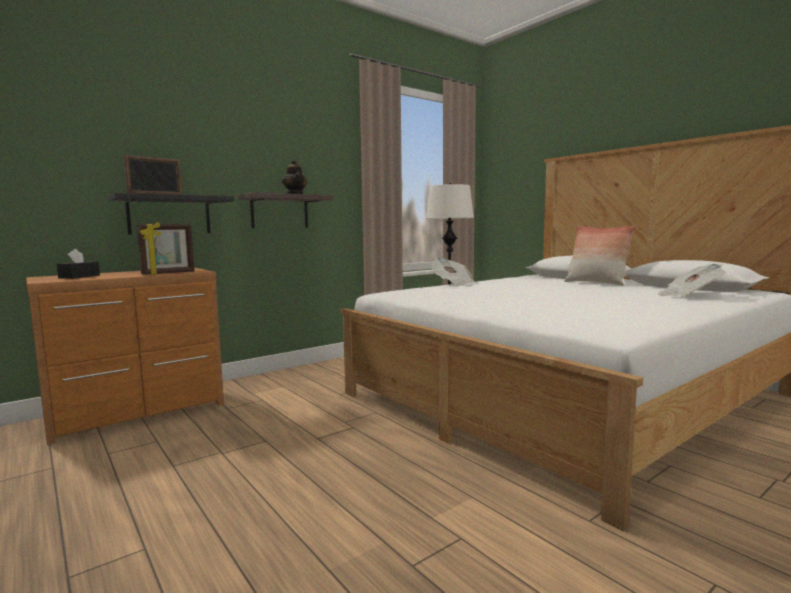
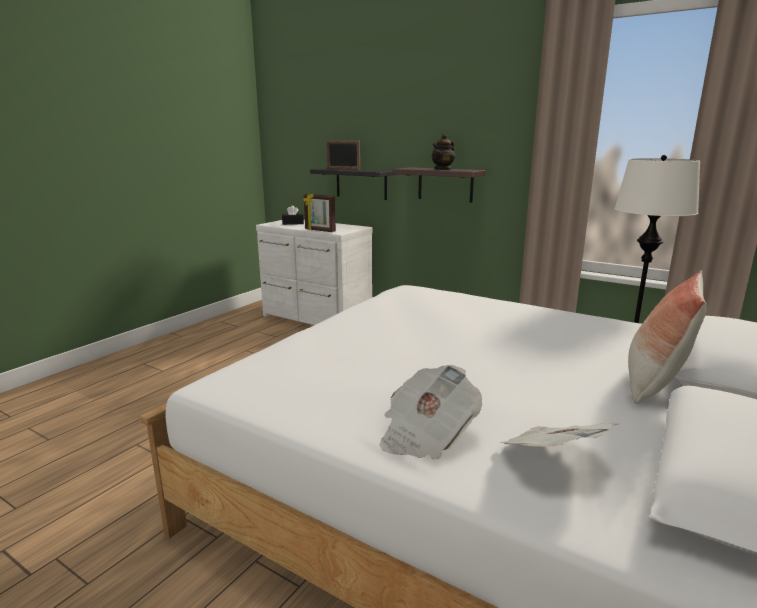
camera: 70 degrees right, 10 degrees up
brown dresser [26,268,224,445] -> white dresser [256,220,372,325]
newspaper [431,258,474,286] -> newspaper moved to [379,365,482,460]

